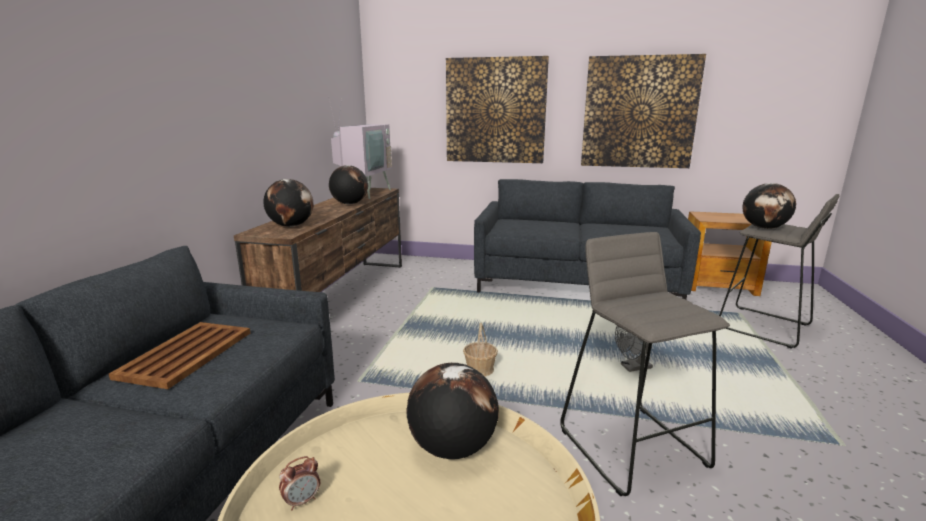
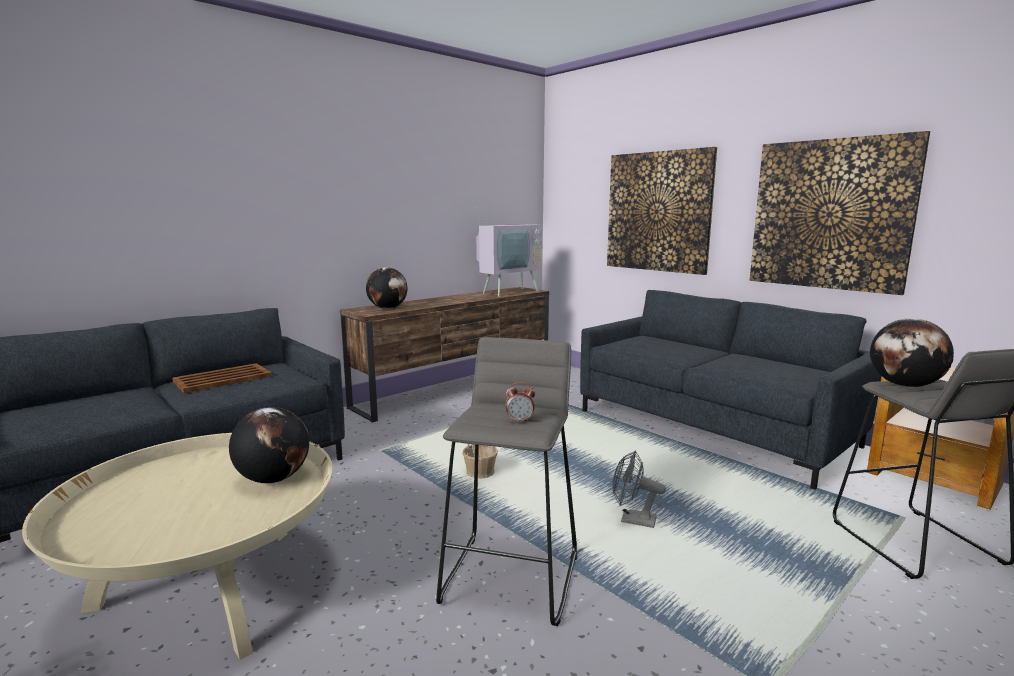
camera: 35 degrees right, 5 degrees down
alarm clock [279,456,320,510] -> alarm clock moved to [505,382,535,423]
globe [329,165,368,204] -> none

